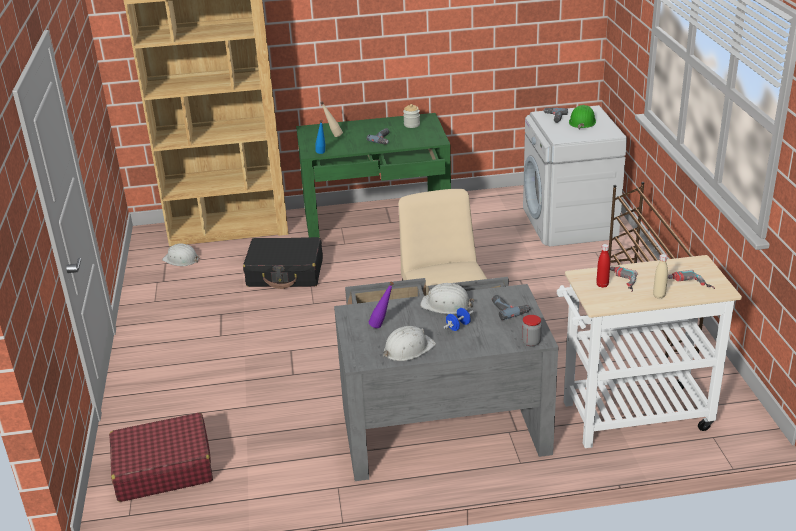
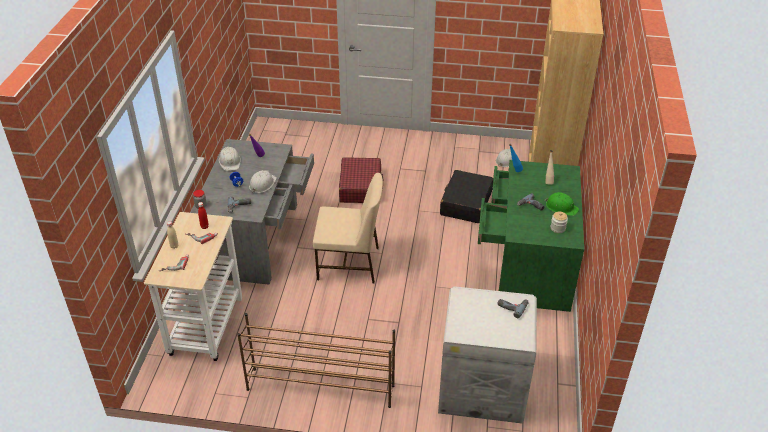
camera: 105 degrees right, 10 degrees up
red suitcase [109,413,213,502] -> red suitcase moved to [339,157,384,203]
green hard hat [569,105,596,130] -> green hard hat moved to [545,192,579,216]

